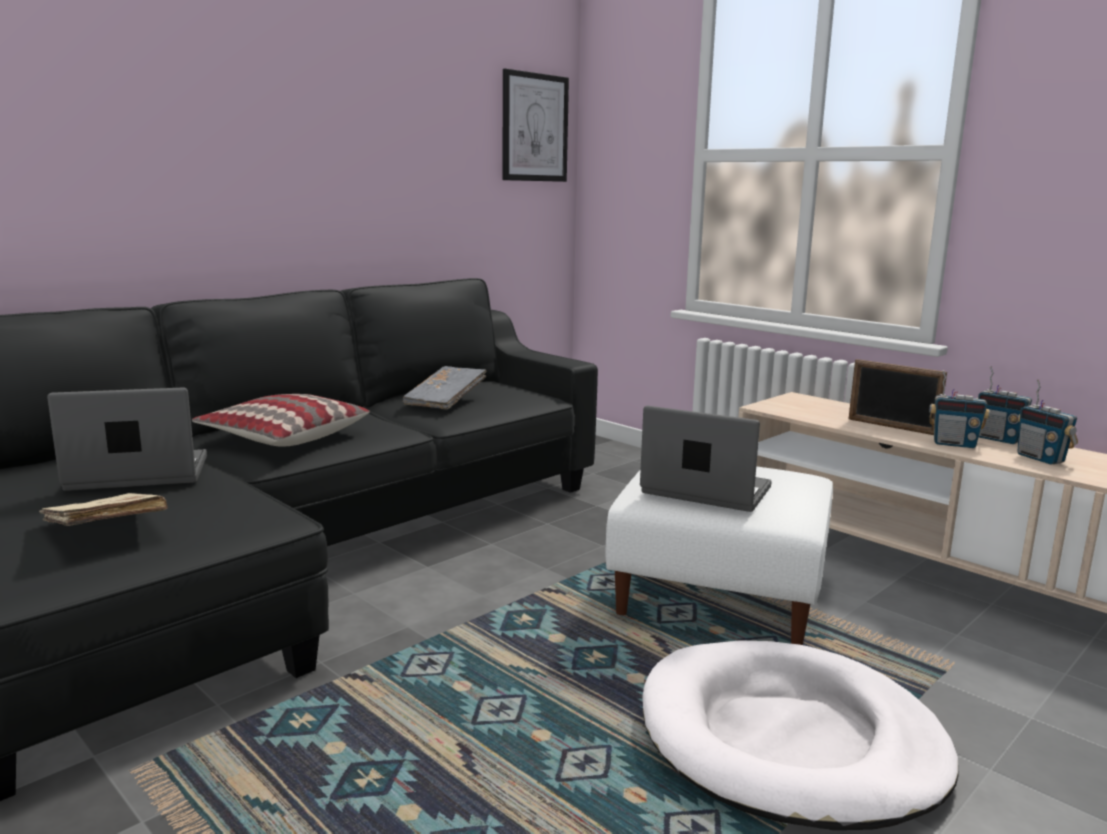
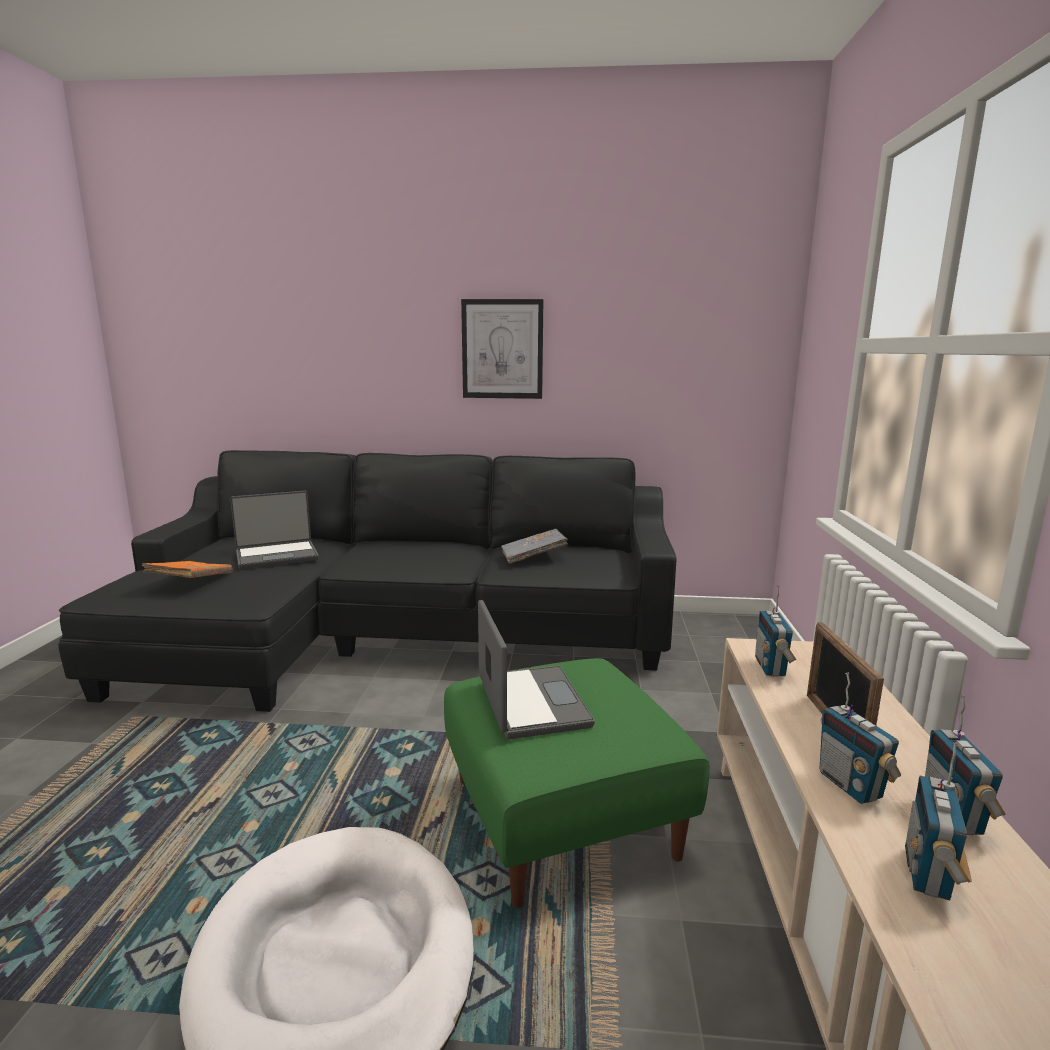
camera: 50 degrees right, 0 degrees up
beige book [39,493,168,526] -> orange book [142,561,233,578]
laptop [47,387,207,491] -> laptop turned 120 degrees clockwise [230,491,319,569]
pillow [192,394,370,447] -> none
picture [503,68,569,182] -> picture moved to [461,299,543,399]
white ottoman [606,466,833,645] -> green ottoman [444,658,710,908]
none -> radio [755,586,796,677]

